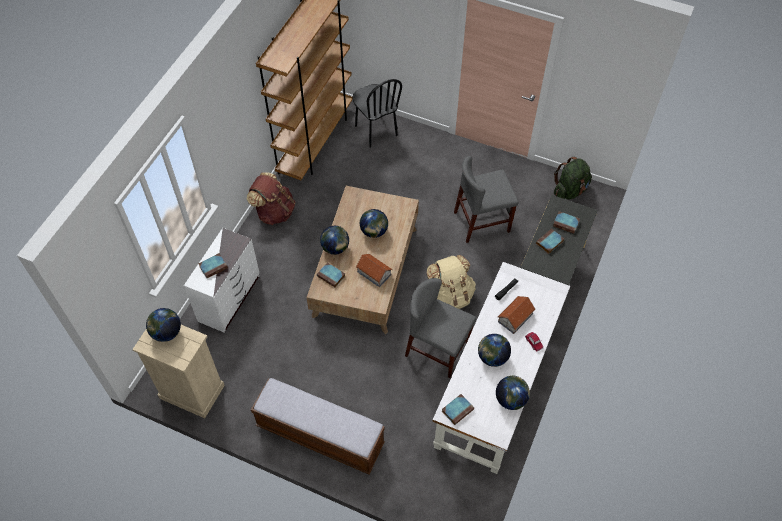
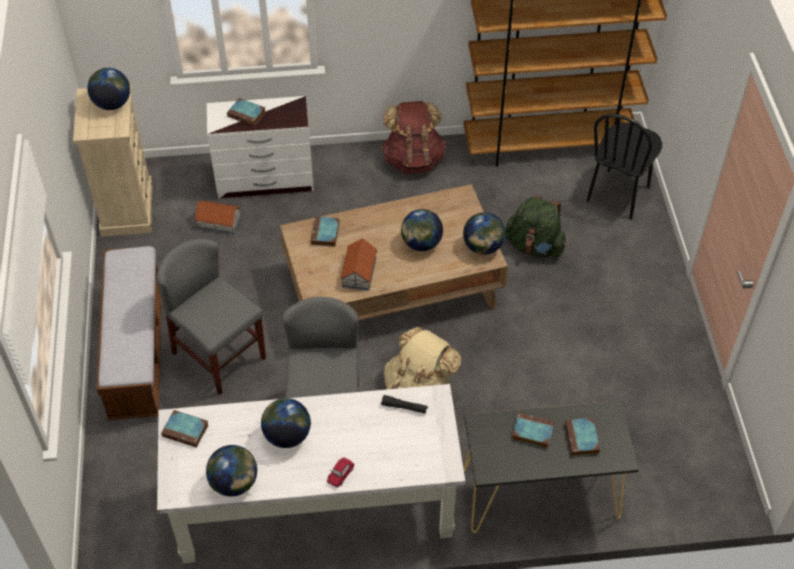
camera: 60 degrees right, 5 degrees down
globe [320,226,349,255] -> globe moved to [463,212,505,255]
grey chair [454,156,518,243] -> grey chair moved to [157,239,266,395]
toy house [498,296,535,334] -> toy house moved to [194,201,241,235]
green backpack [554,157,592,199] -> green backpack moved to [505,196,567,258]

